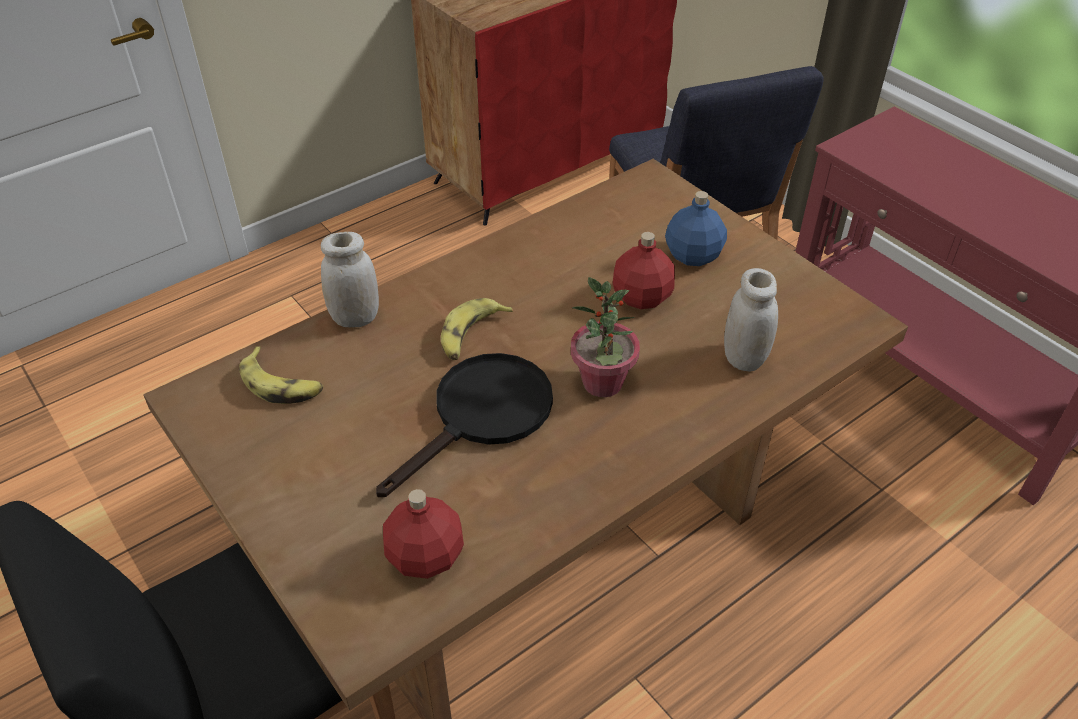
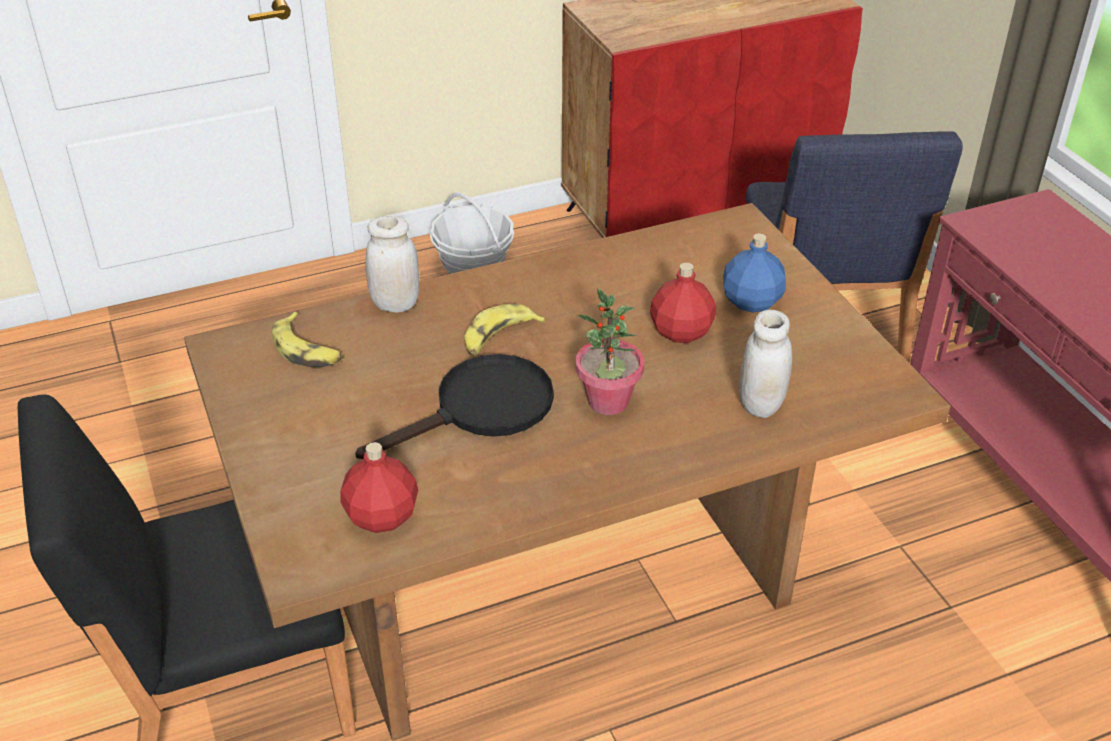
camera: 15 degrees right, 5 degrees down
none -> basket [430,192,514,274]

